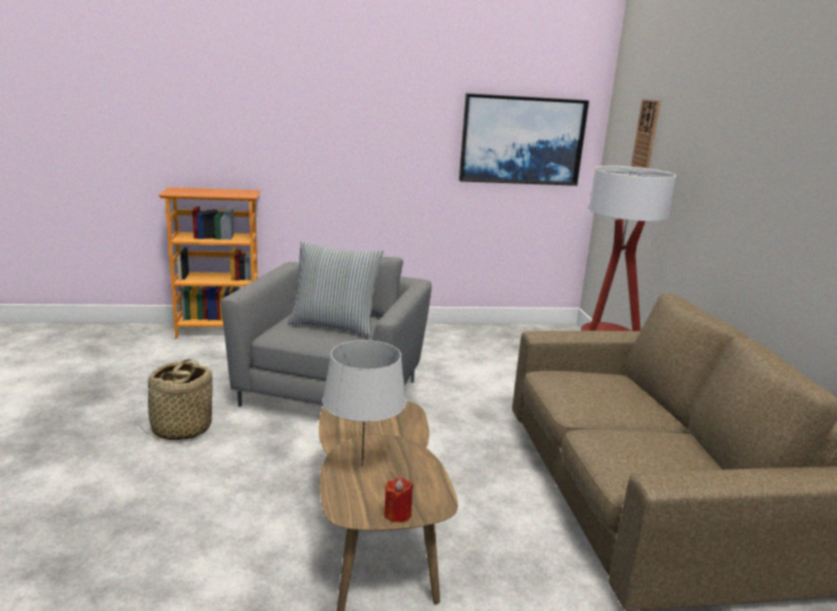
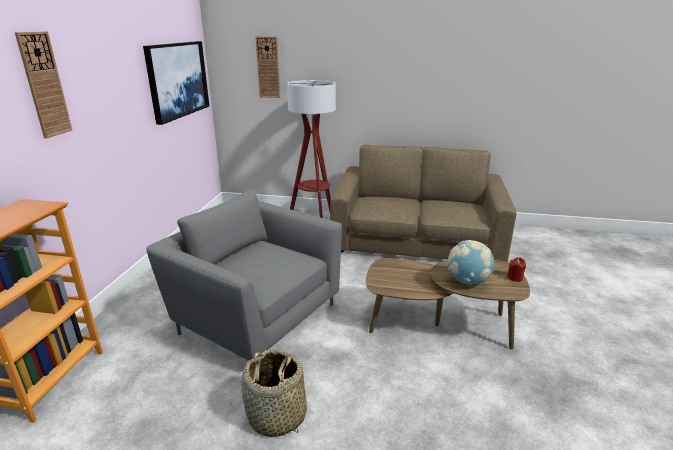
camera: 70 degrees left, 5 degrees up
pillow [288,241,384,337] -> none
grey table lamp [322,340,406,466] -> globe [448,240,494,285]
none -> wall clock [15,32,72,138]

